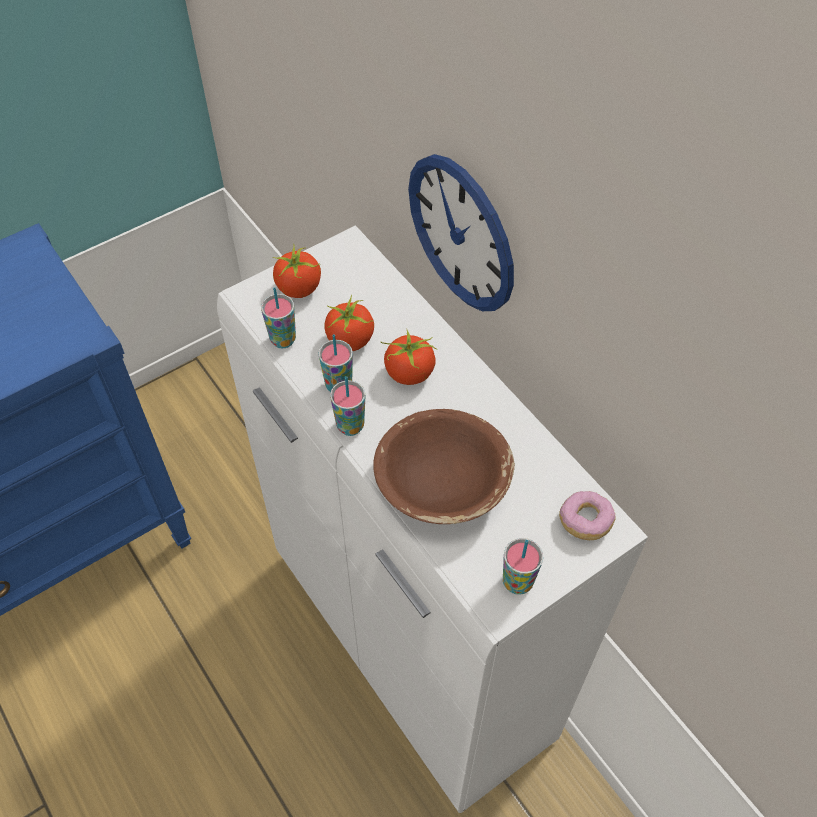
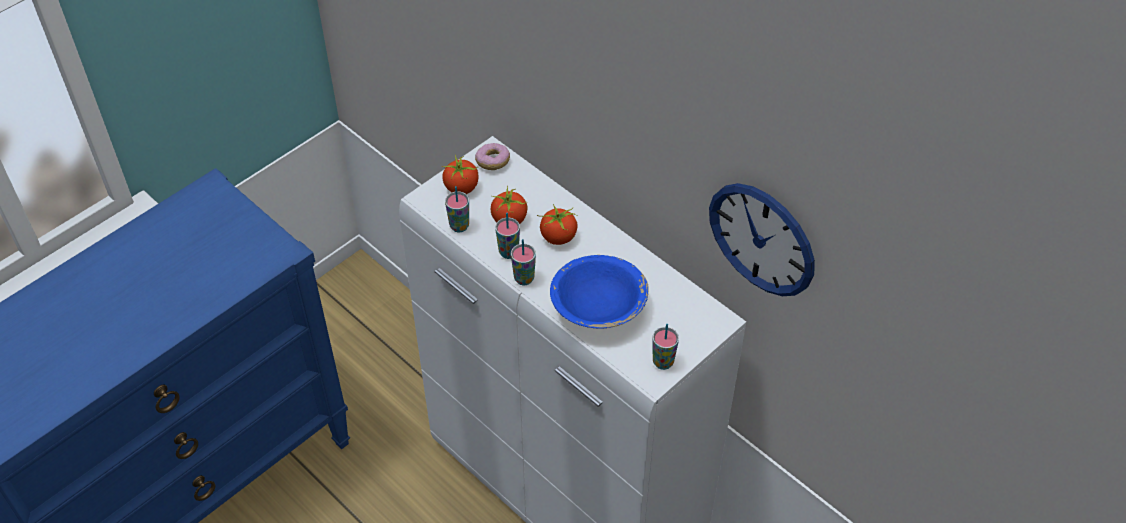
camera: 10 degrees left, 5 degrees down
brown bowl [373,409,515,524] -> blue bowl [550,255,649,329]
wall clock [408,154,514,311] -> wall clock moved to [709,183,815,296]
donut [559,491,615,540] -> donut moved to [475,143,510,170]

